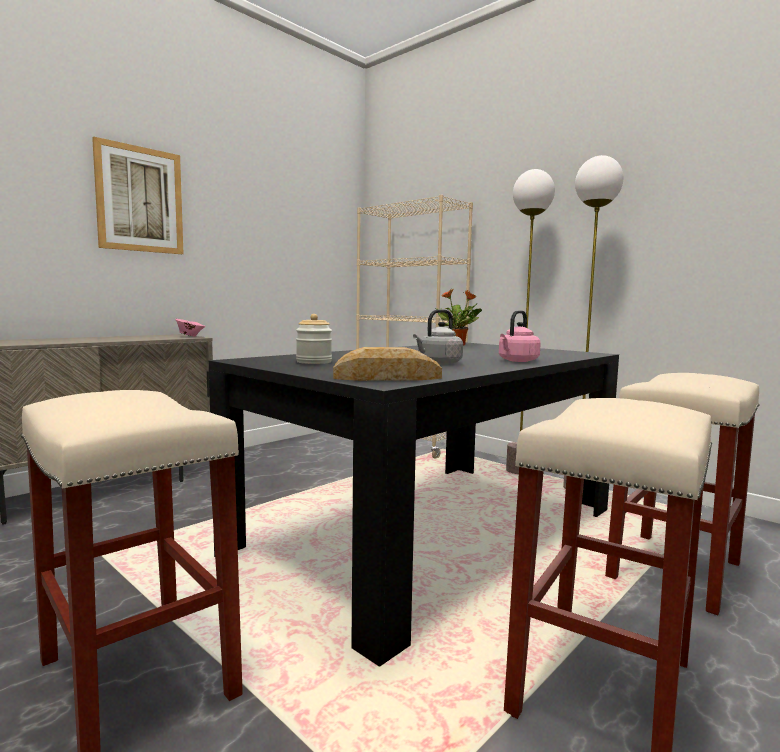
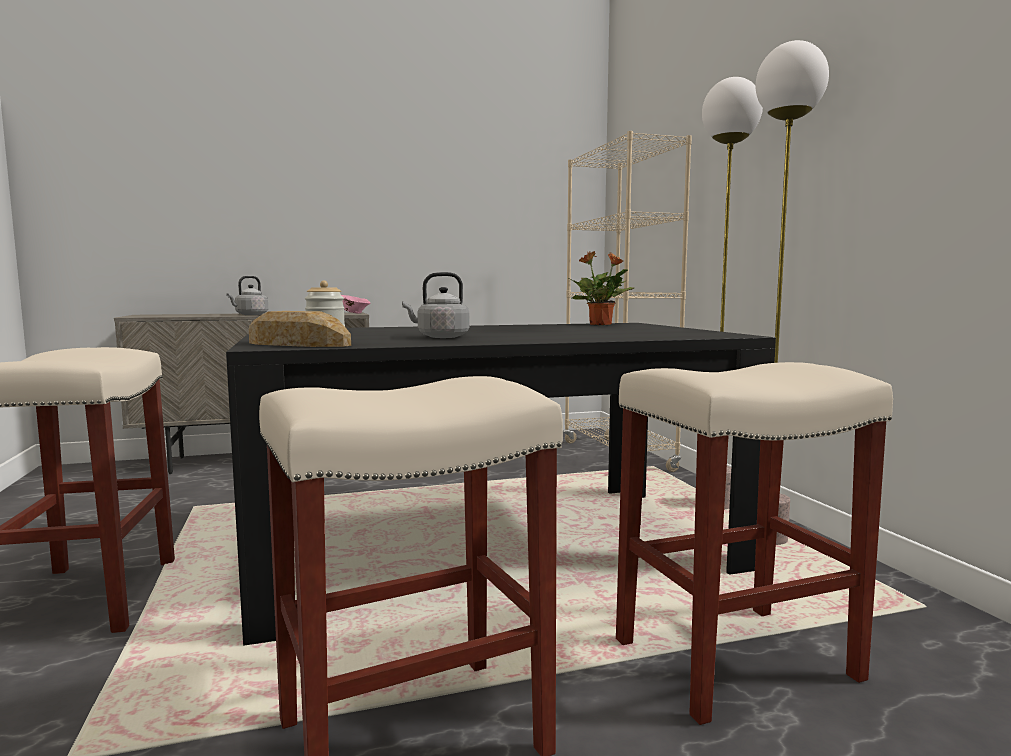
camera: 30 degrees right, 0 degrees up
picture [92,137,183,254] -> none
pink kettle [499,310,541,362] -> none
none -> grey kettle [226,276,268,315]

